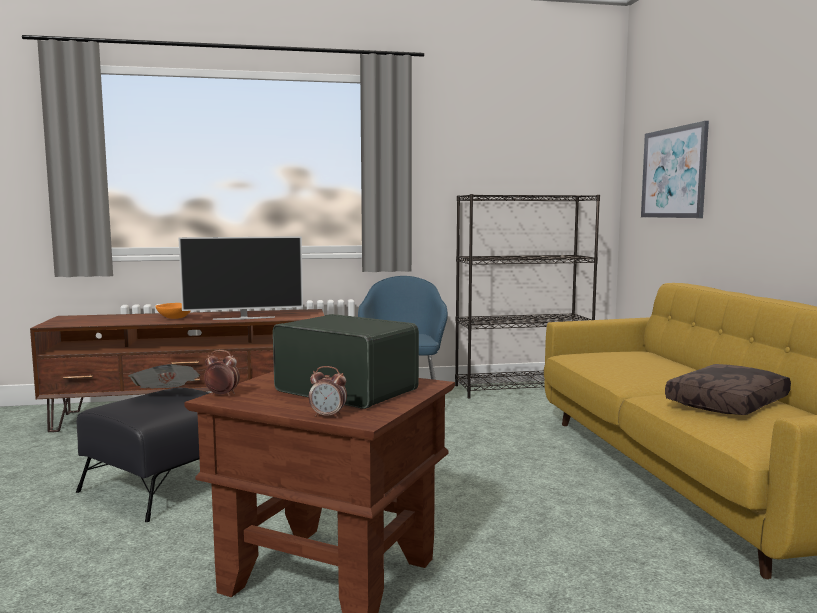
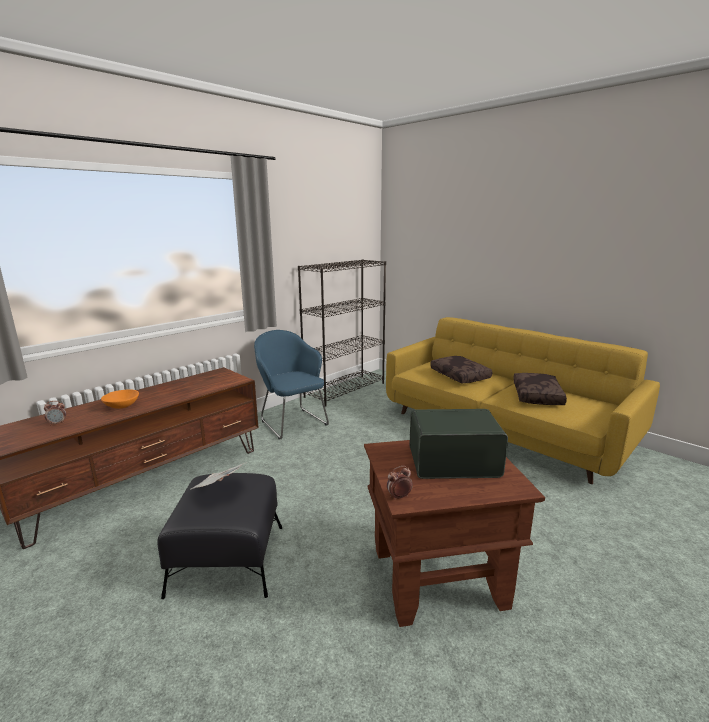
camera: 35 degrees left, 10 degrees up
television [178,236,303,320] -> none
alarm clock [309,366,347,418] -> alarm clock moved to [44,401,66,424]
picture [641,121,709,218] -> none
none -> brown pillow [430,356,492,383]

